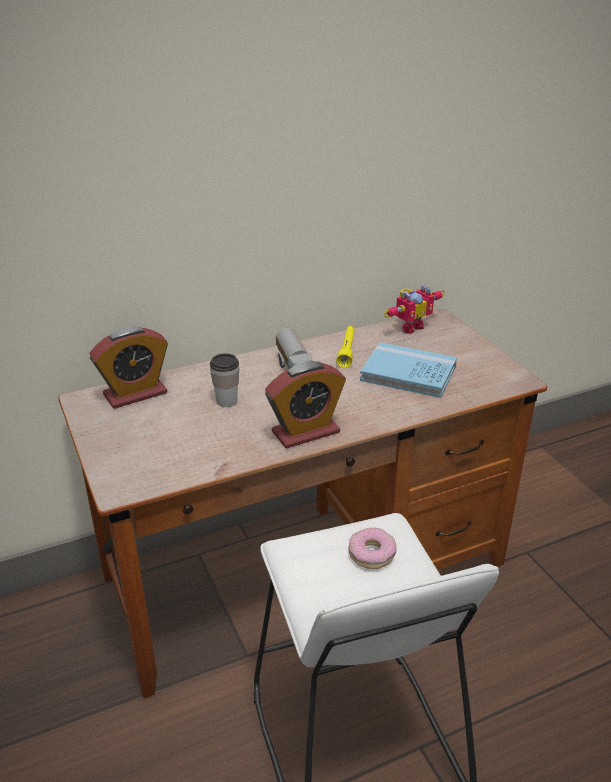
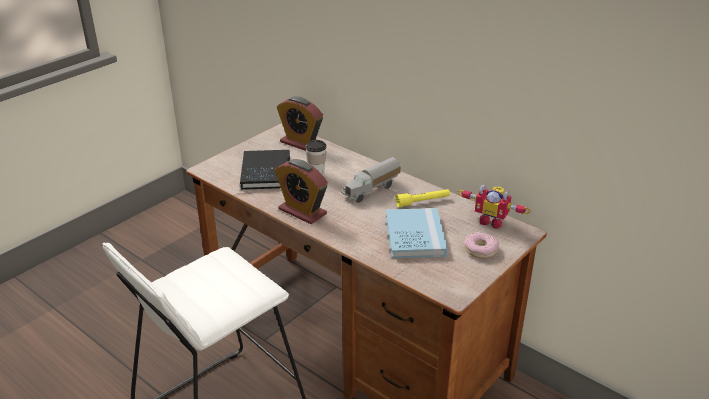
camera: 65 degrees right, 0 degrees up
donut [349,528,396,569] -> donut moved to [464,232,499,258]
none -> black book [240,150,290,190]

